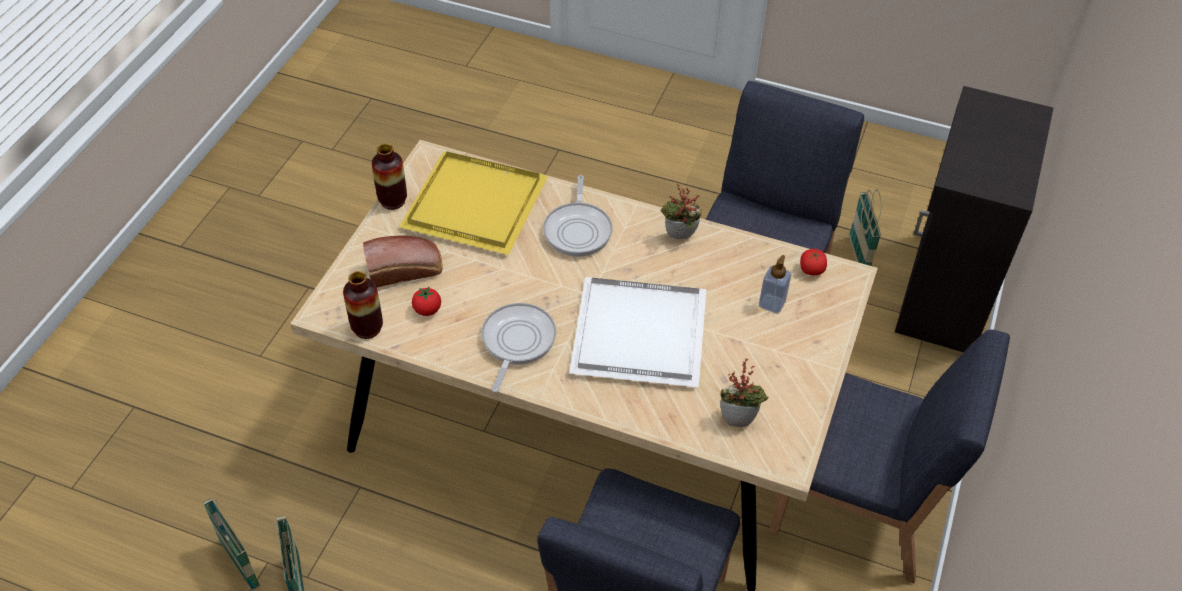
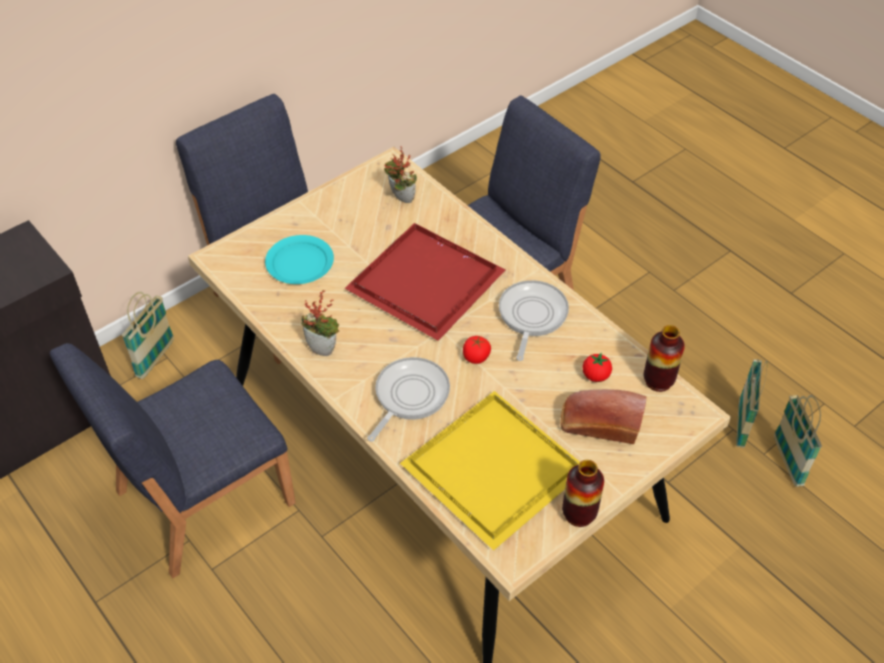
camera: 150 degrees left, 0 degrees up
frying pan [481,303,556,393] -> frying pan turned 150 degrees clockwise [499,280,569,361]
white tray [569,277,707,387] -> red tray [344,223,505,341]
soap dispenser [759,255,791,314] -> turquoise plate [265,235,334,284]
tomato [800,249,827,275] -> tomato moved to [463,336,491,364]
basket [849,189,882,266] -> basket moved to [122,292,174,379]

